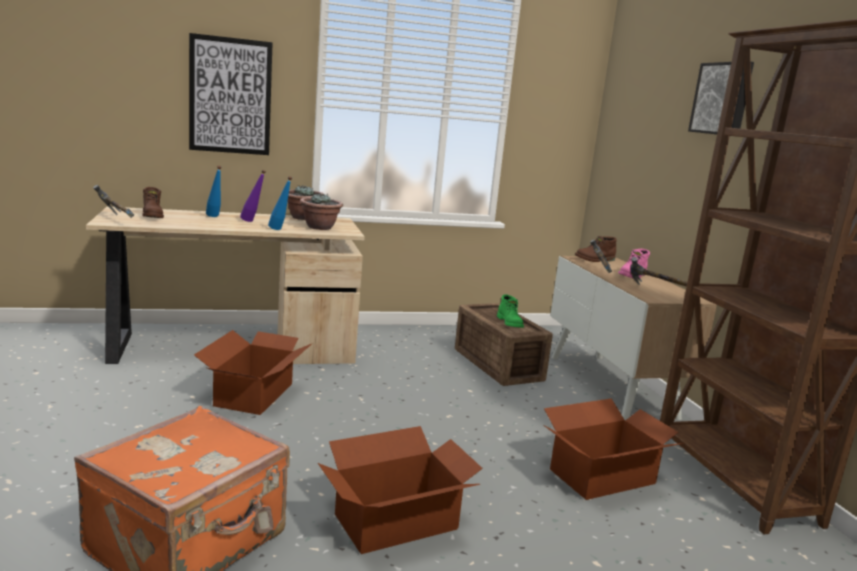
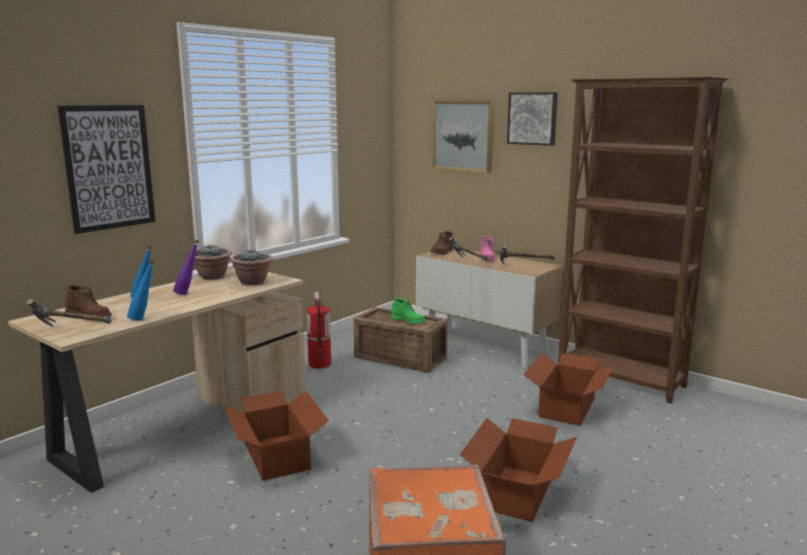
camera: 35 degrees left, 0 degrees up
blue bottle [268,176,292,230] -> blue bottle moved to [127,259,154,321]
none -> fire extinguisher [307,292,331,368]
none -> picture [433,101,494,173]

